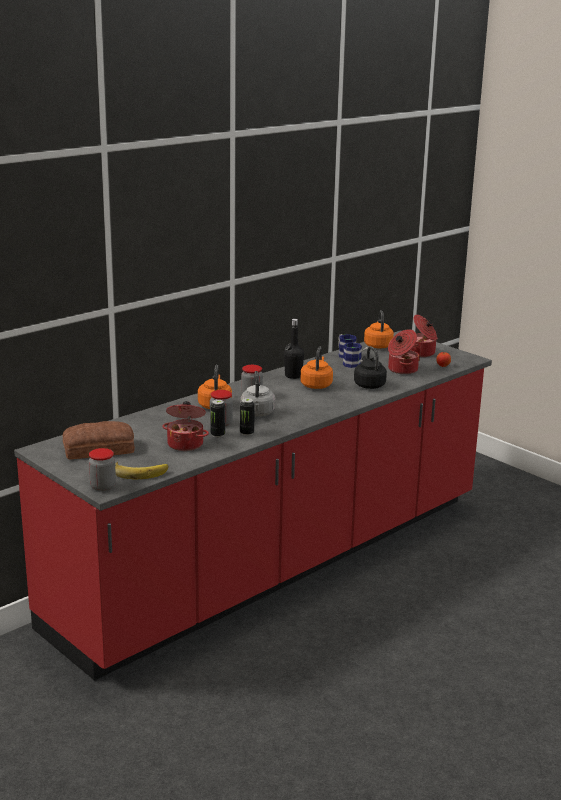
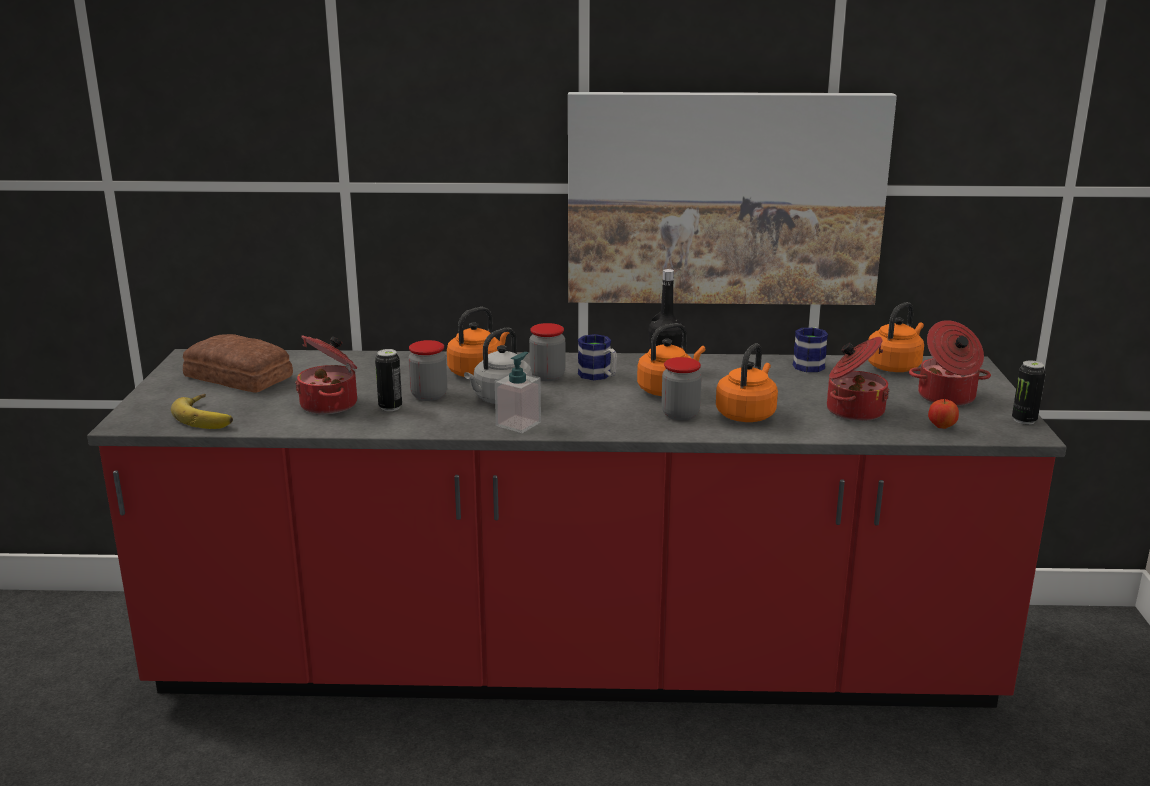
camera: 45 degrees right, 0 degrees up
jar [88,448,116,491] -> jar moved to [661,357,702,420]
can [240,398,255,436] -> can moved to [1012,360,1046,425]
mug [343,342,368,368] -> mug moved to [578,334,617,380]
black kettle [354,346,387,389] -> orange kettle [716,343,778,422]
none -> soap dispenser [495,352,541,433]
none -> picture [568,92,897,305]

